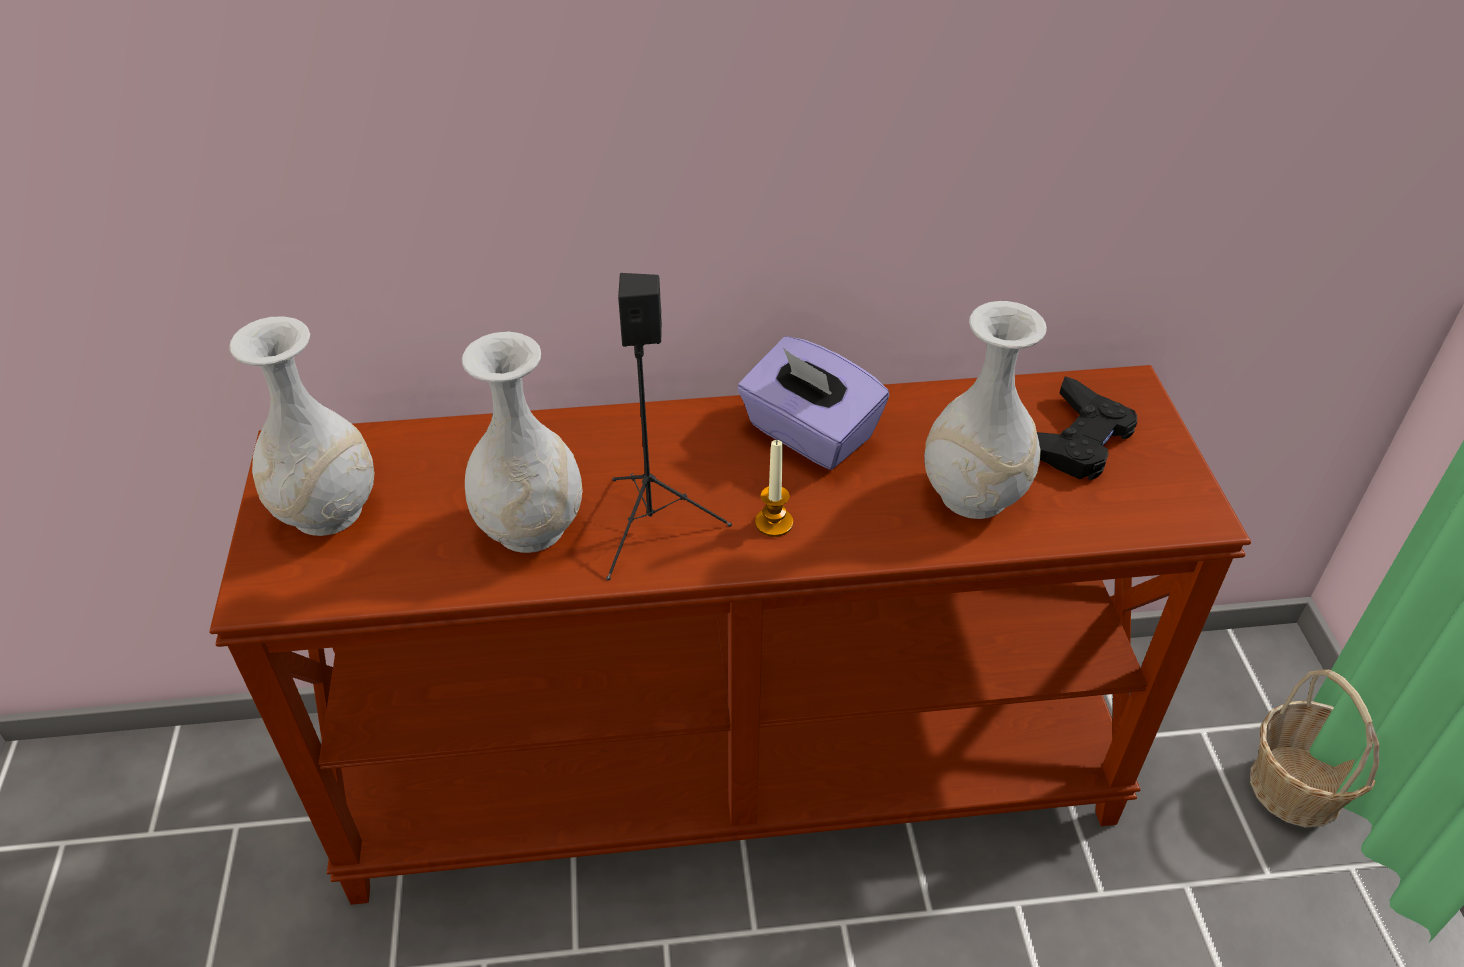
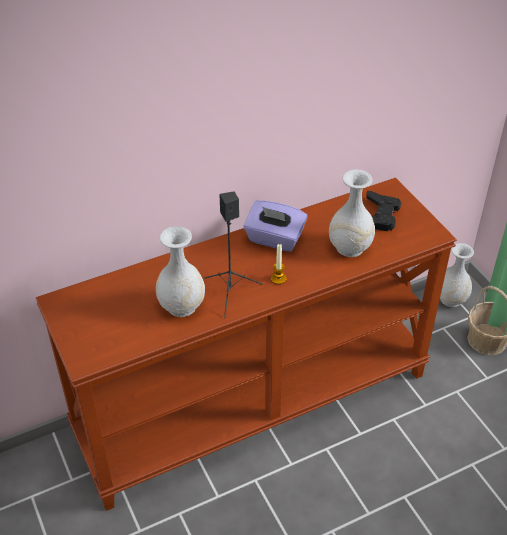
camera: 20 degrees left, 0 degrees up
white vase [229,316,374,536] -> white vase moved to [440,243,474,307]

